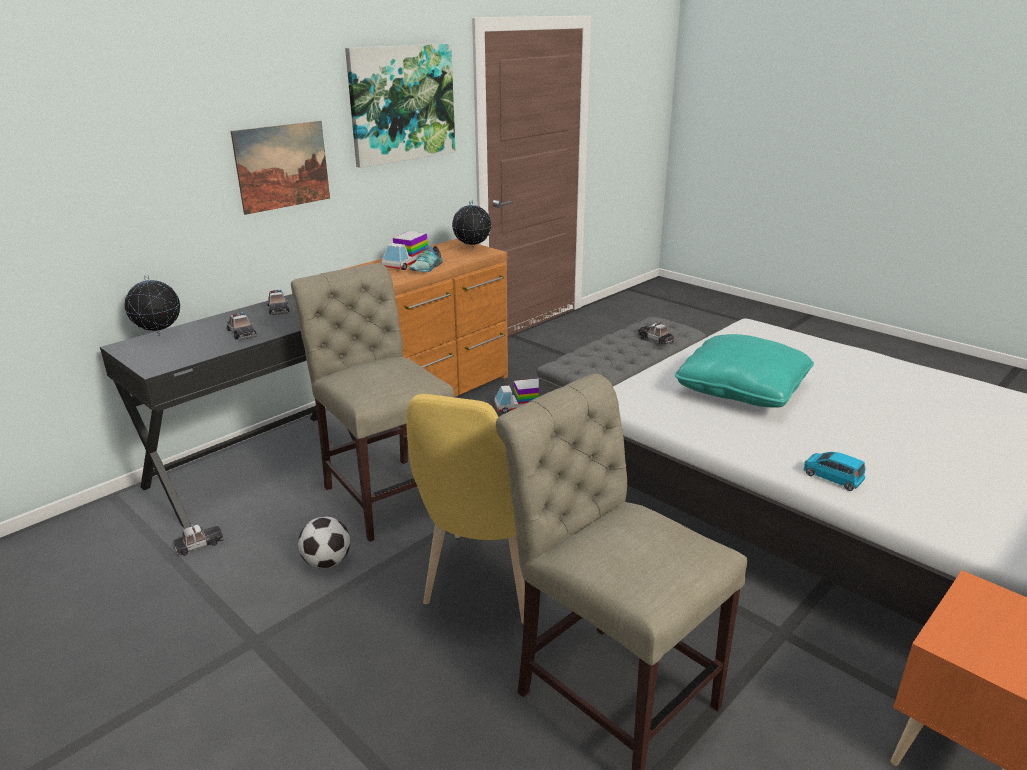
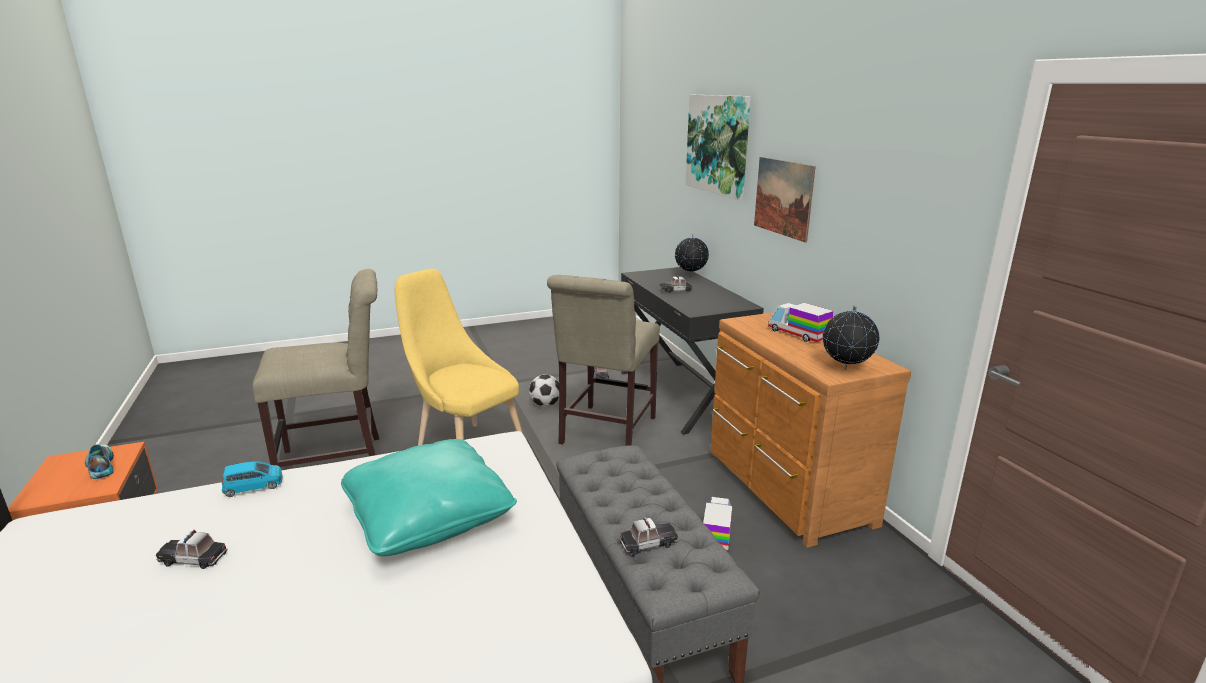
camera: 115 degrees right, 5 degrees down
toy car [267,290,289,315] -> toy car moved to [156,530,228,569]
beige chair [291,263,454,542] -> beige chair turned 120 degrees clockwise [547,275,660,446]
picture [345,44,455,168] -> picture moved to [686,95,751,200]
shoe [409,246,443,272] -> shoe moved to [85,444,114,479]

